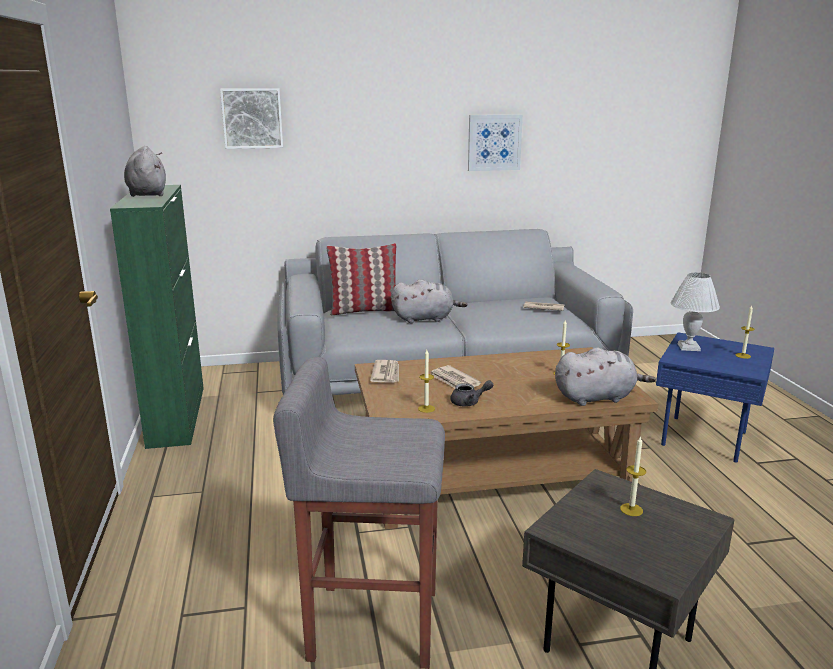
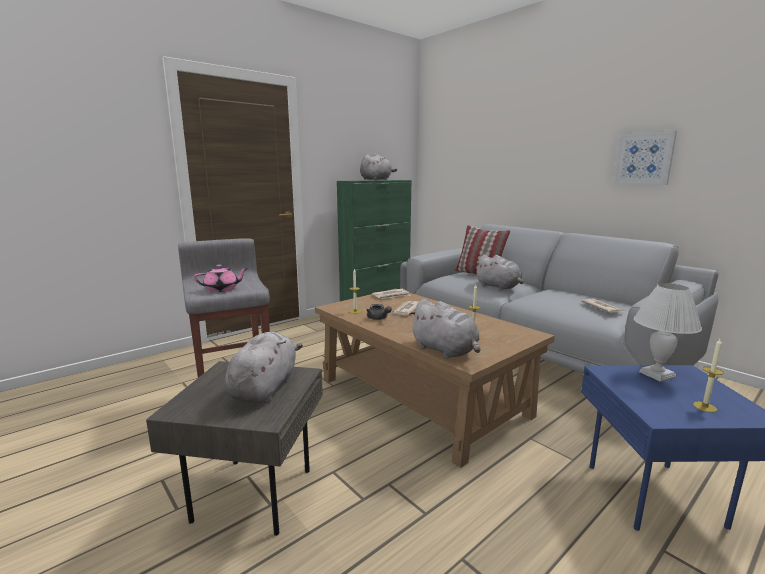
camera: 60 degrees right, 5 degrees down
picture [220,88,283,149] -> none
candle [620,436,646,516] -> grey plush toy [225,332,303,403]
none -> pink teapot [194,265,248,292]

